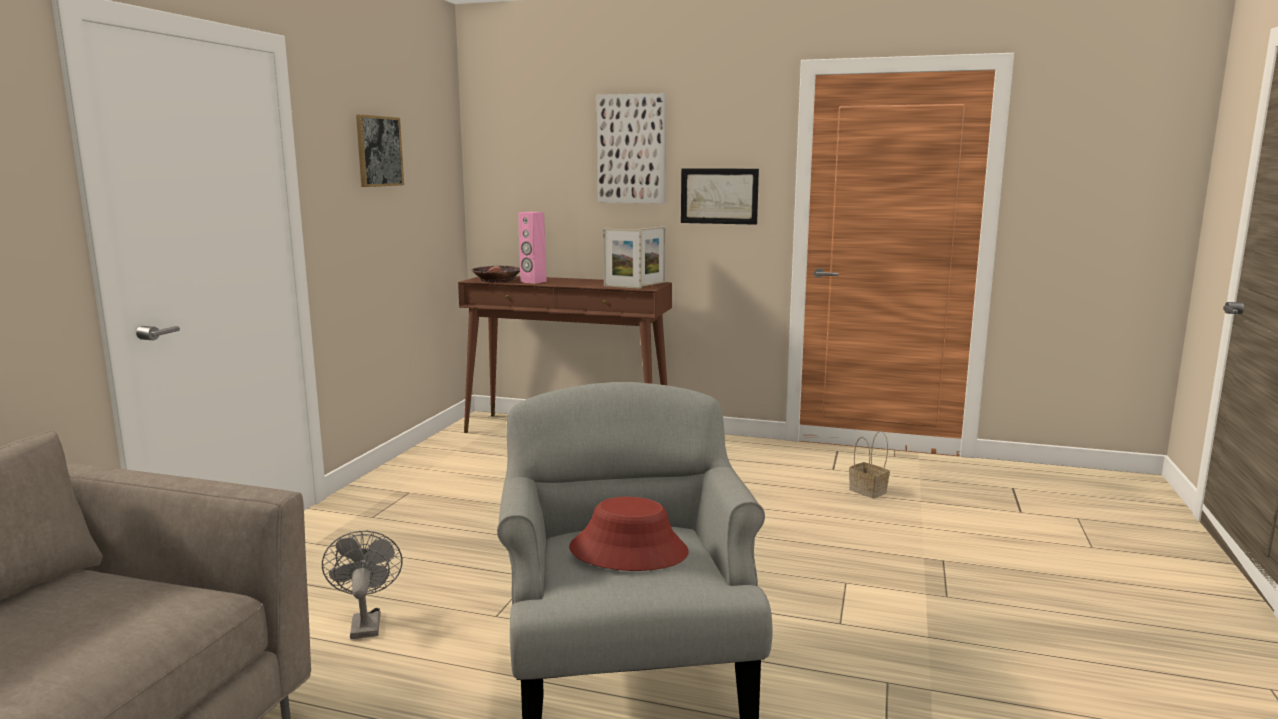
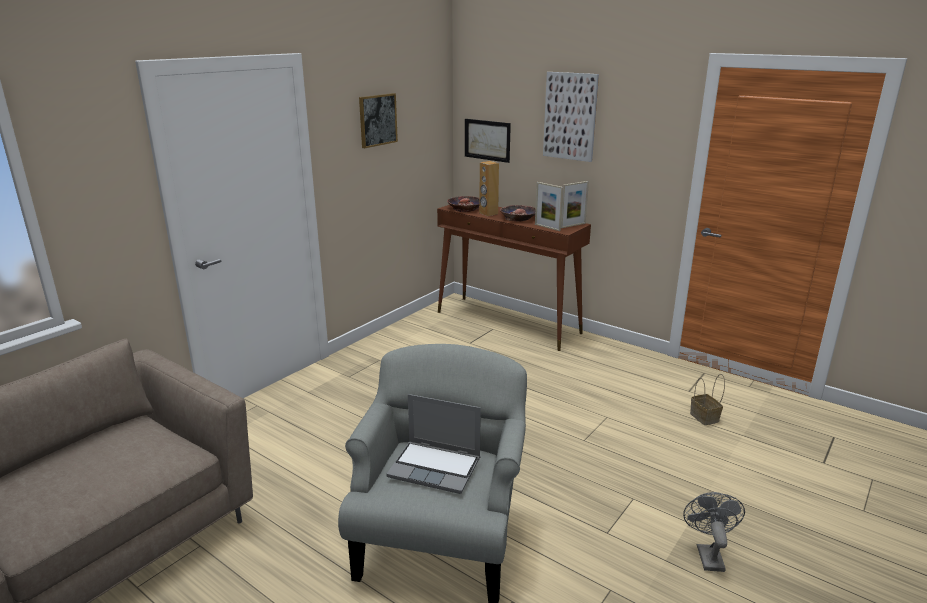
camera: 20 degrees right, 10 degrees up
grey fan [322,531,403,639] -> grey fan moved to [683,492,745,572]
pink speaker [518,212,546,284] -> brown speaker [479,161,499,216]
red hat [569,497,689,571] -> laptop [387,394,481,494]
picture [681,168,759,225] -> picture moved to [465,119,511,163]
none -> bowl [500,205,536,222]

